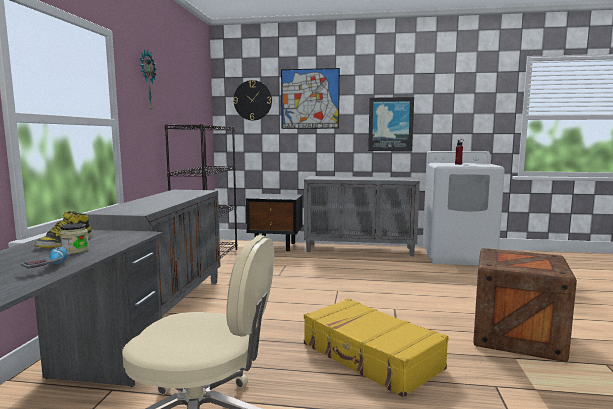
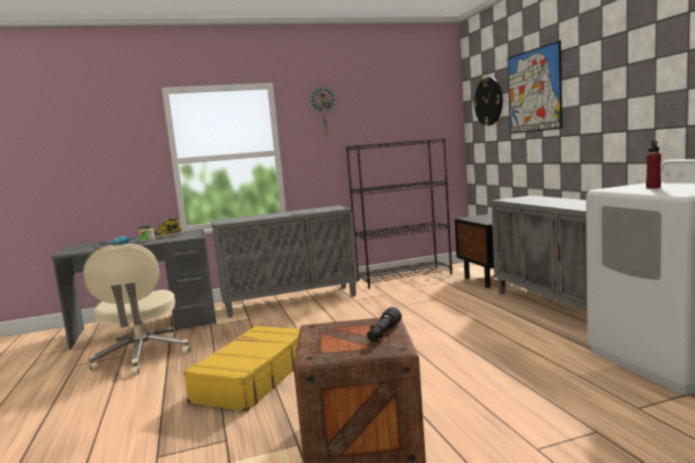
camera: 65 degrees right, 0 degrees up
picture [368,97,414,151] -> none
none -> black flashlight [367,307,402,341]

